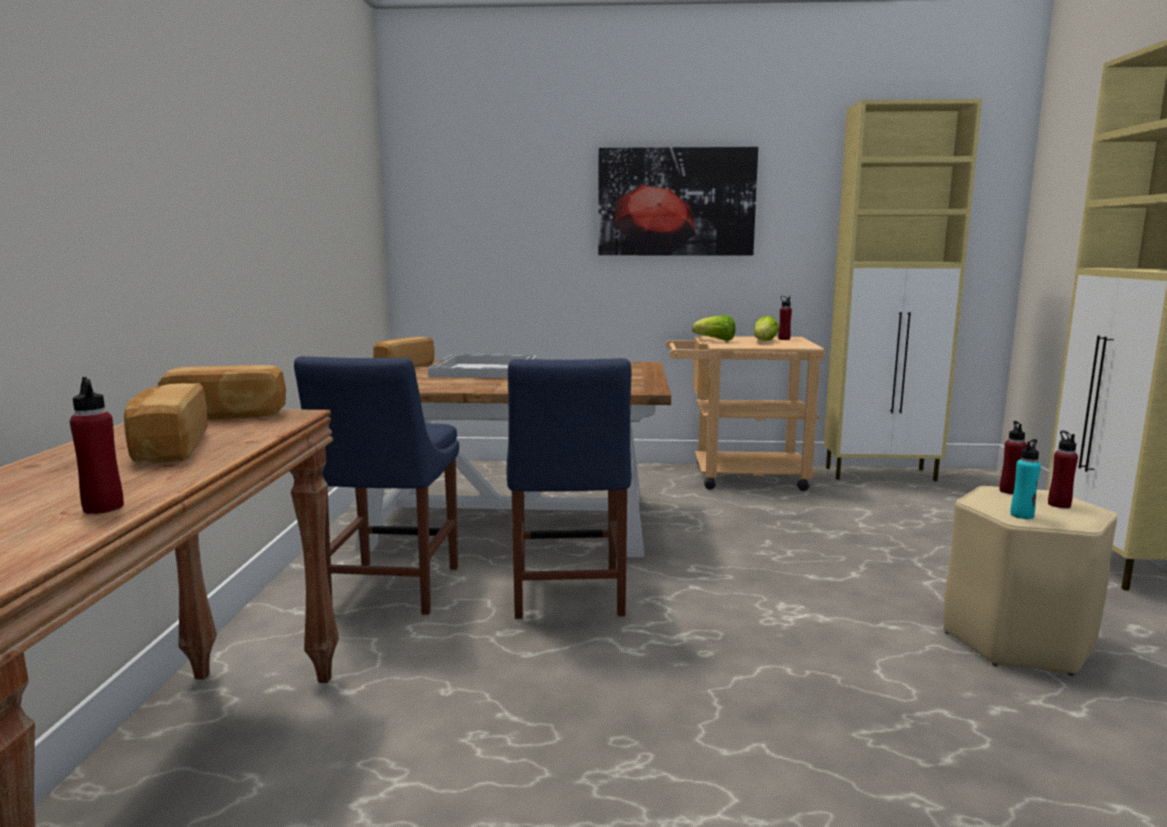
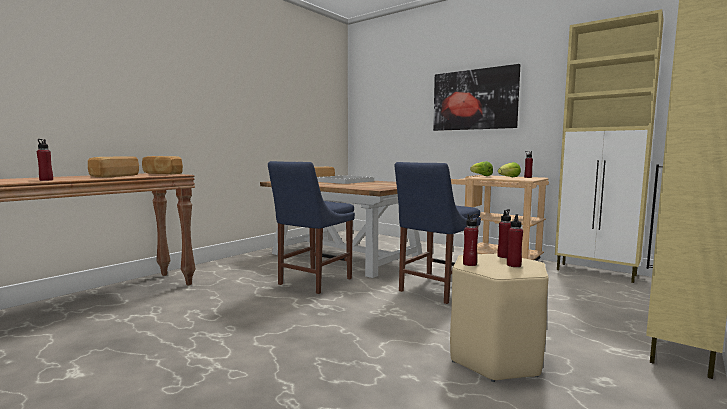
camera: 35 degrees right, 5 degrees down
blue chair [294,356,459,615] -> blue chair moved to [395,162,481,304]
turquoise bottle [1010,439,1041,519] -> red bottle [463,214,479,266]

